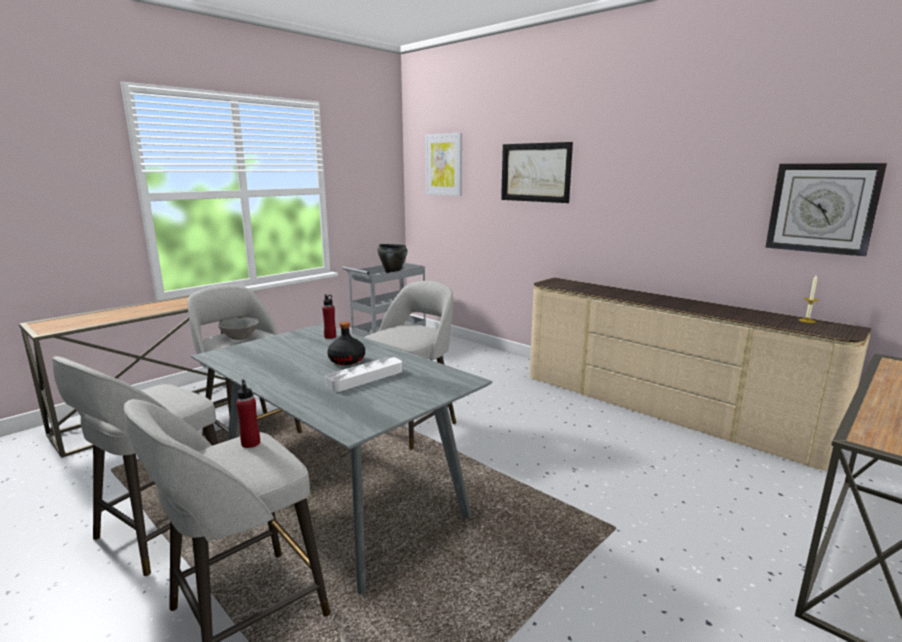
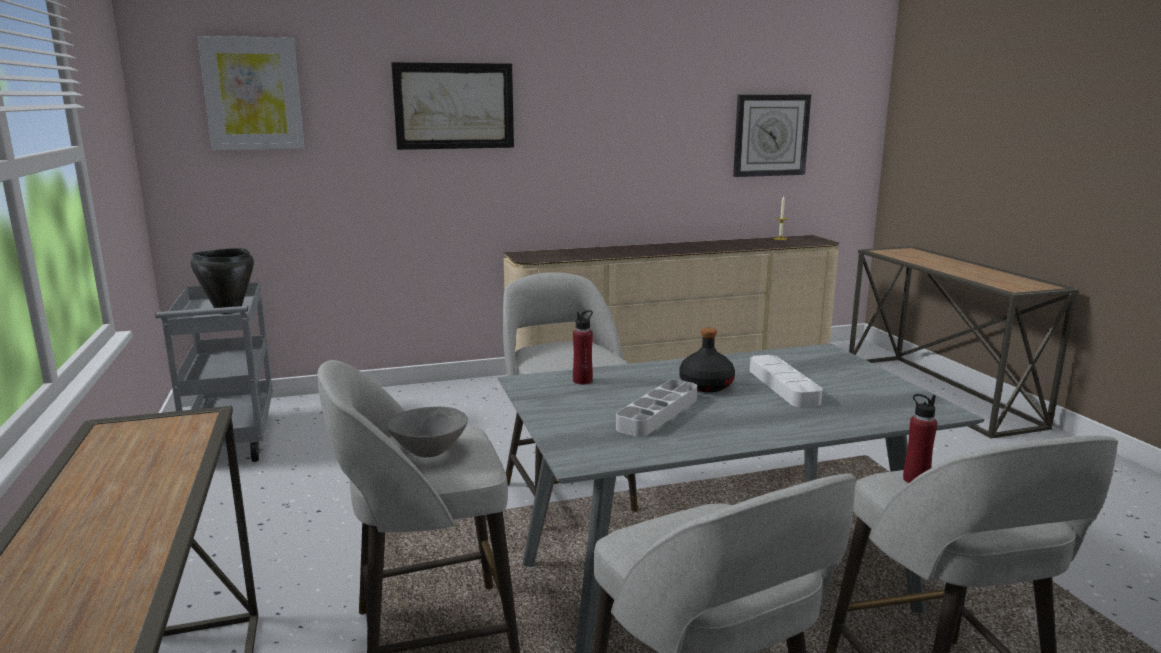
camera: 60 degrees left, 0 degrees up
none -> grey tray [616,380,697,437]

